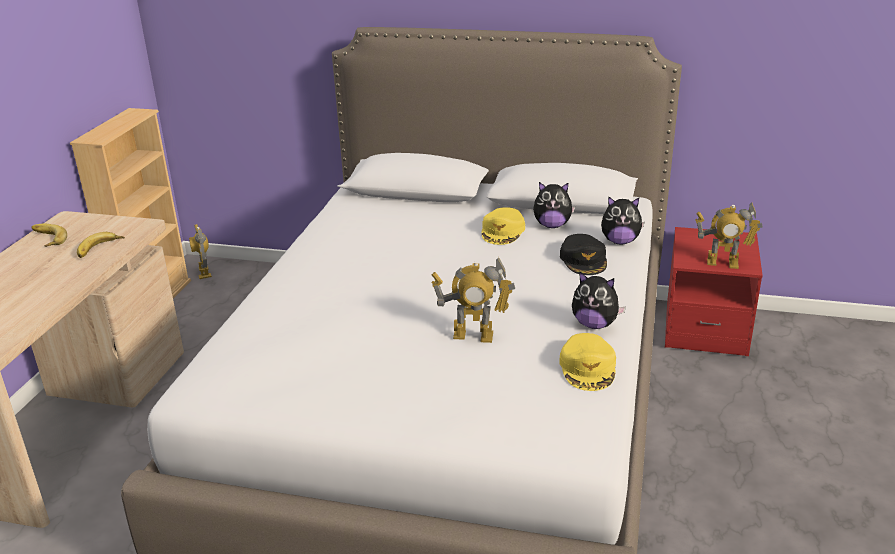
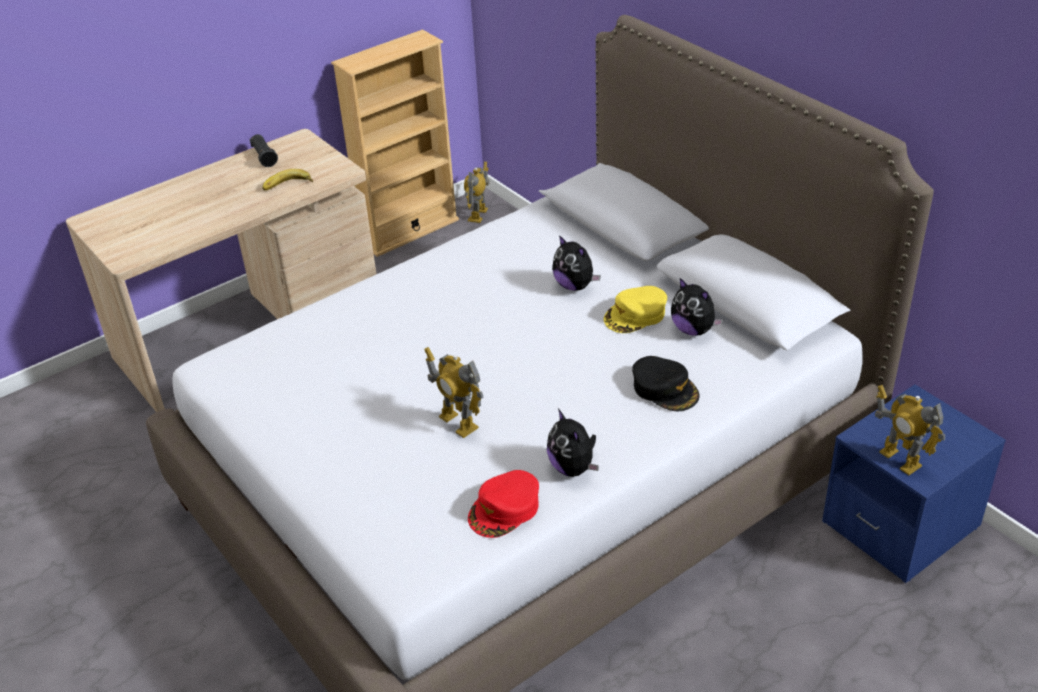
camera: 40 degrees right, 10 degrees up
banana [31,223,67,247] -> black flashlight [250,134,278,167]
yellow cap [559,333,616,391] -> red cap [468,470,539,538]
black cap [560,234,607,275] -> black cap turned 75 degrees counterclockwise [632,356,700,411]
plush toy [601,196,644,245] -> plush toy moved to [552,235,601,291]
red nightstand [665,227,763,356] -> blue nightstand [822,384,1006,583]

